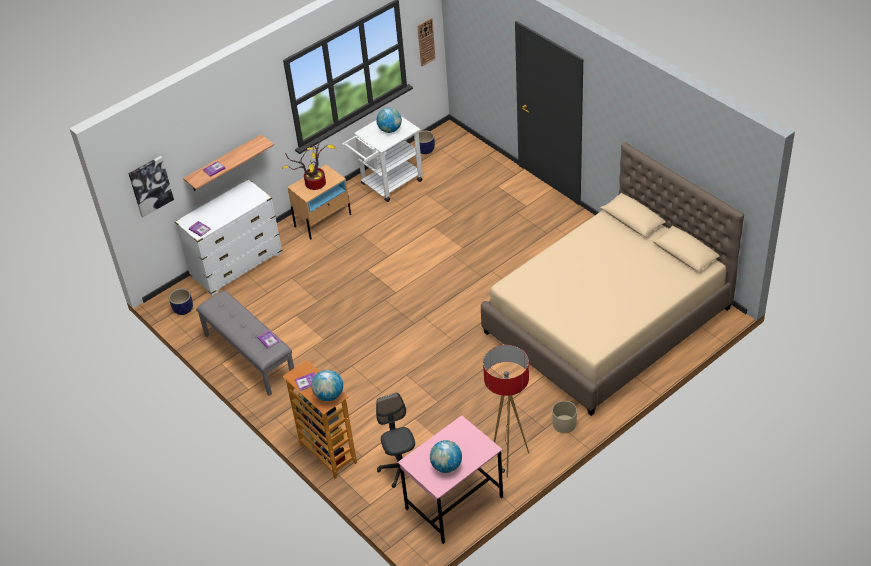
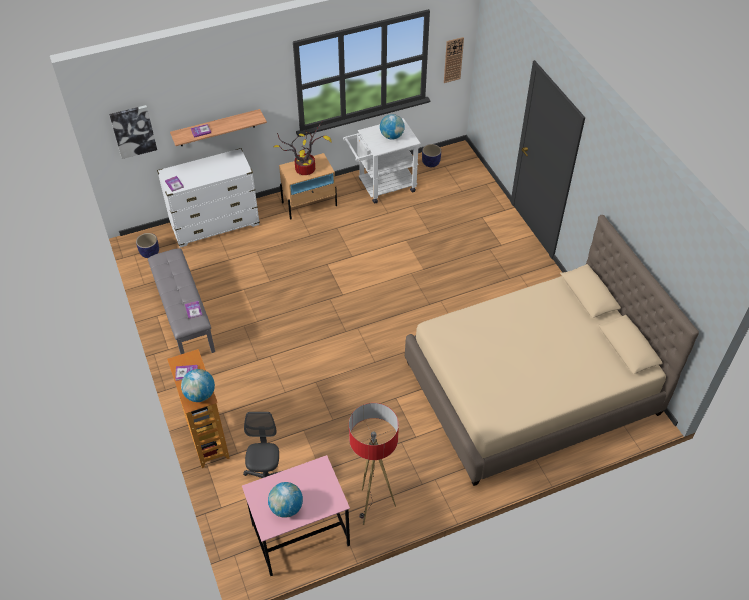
camera: 15 degrees right, 5 degrees up
beige planter [552,401,577,433] -> none

